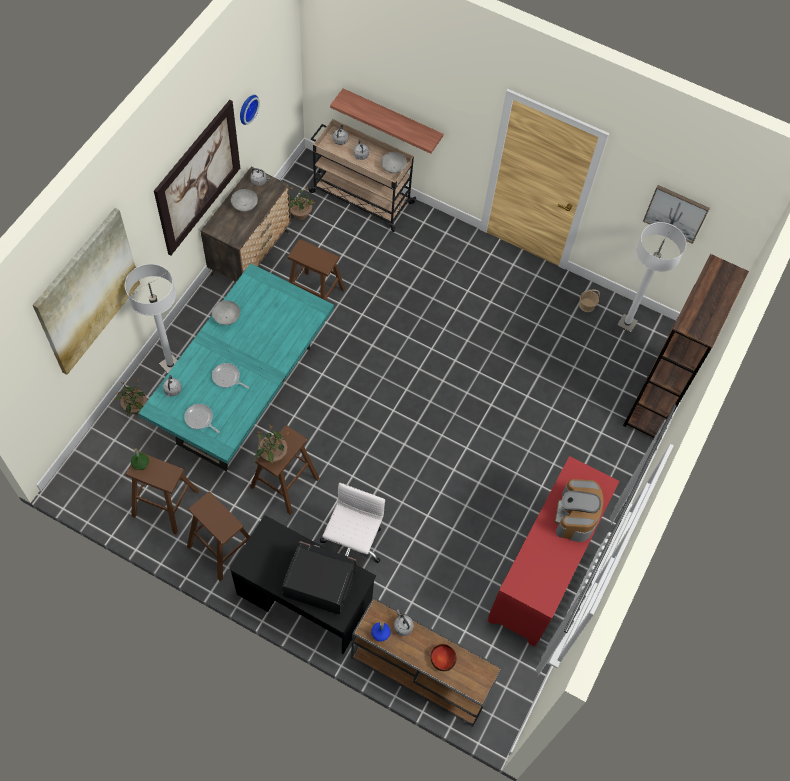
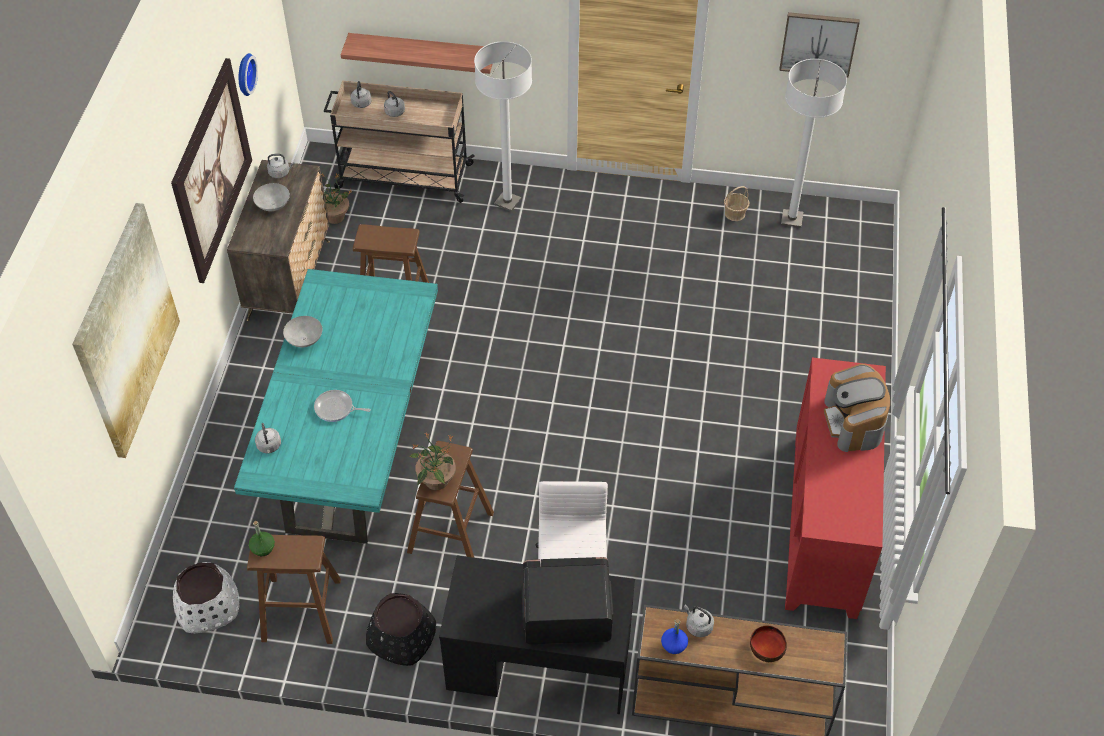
camera: 15 degrees left, 10 degrees down
potted plant [115,378,147,416] -> none
white floor lamp [125,264,178,374] -> white floor lamp moved to [474,41,532,212]
frying pan [184,404,220,433] -> none
brown stool [187,492,250,581] -> black planter [366,593,436,666]
grey bowl [381,152,407,173] -> none
brown bookcase [623,254,749,438] -> none
none -> white planter [173,562,239,633]

